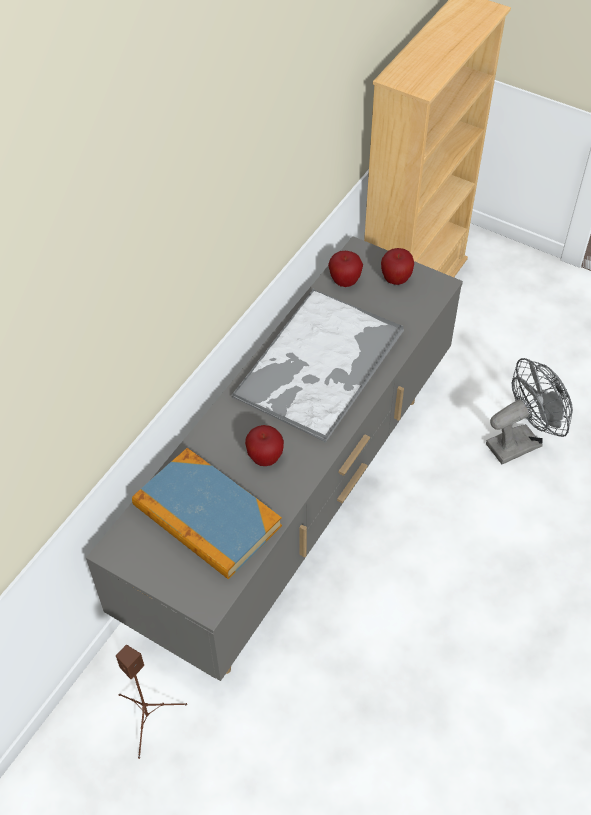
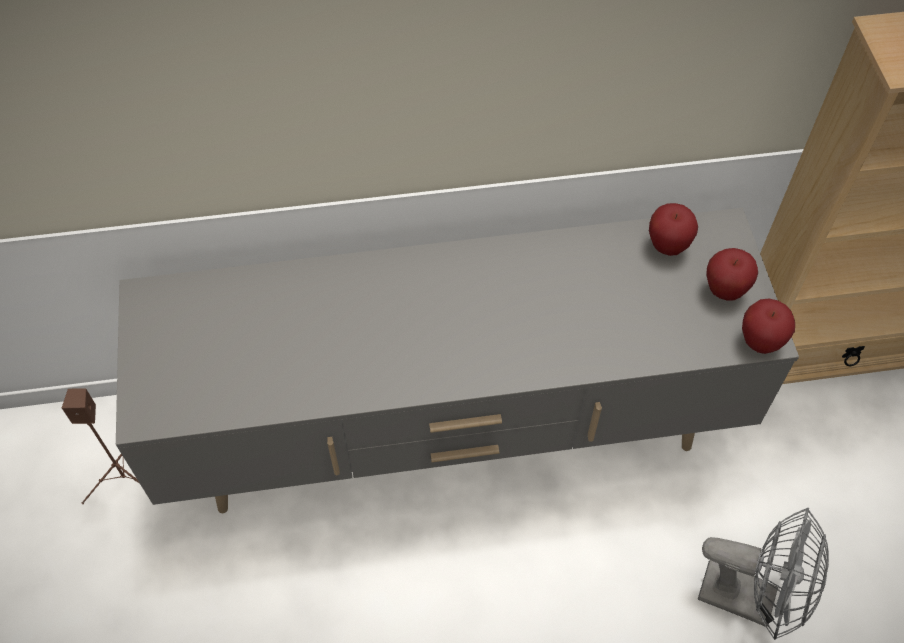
camera: 50 degrees right, 5 degrees up
book [132,448,282,579] -> none
tray [231,289,404,442] -> none
apple [245,425,284,466] -> apple moved to [742,299,795,354]

